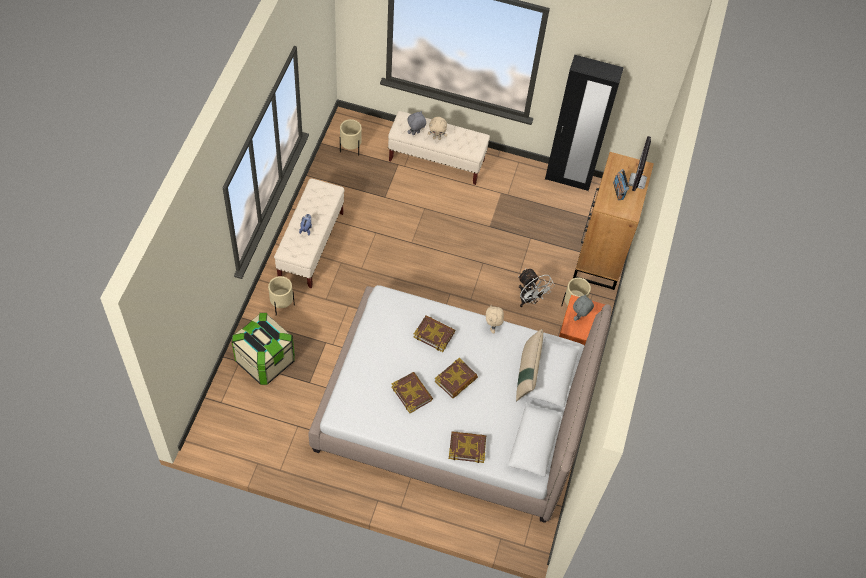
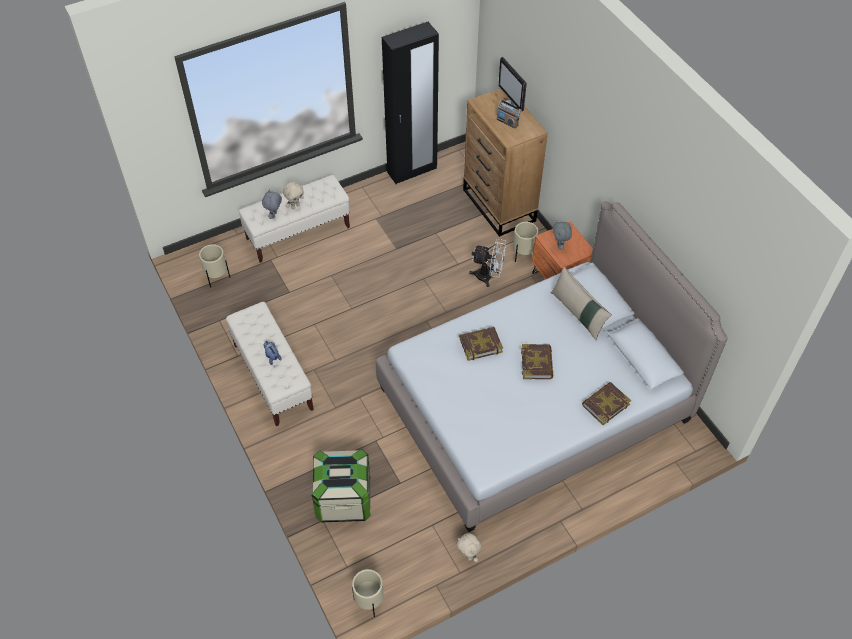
camera: 40 degrees left, 5 degrees down
beige planter [268,276,295,316] -> beige planter moved to [352,569,384,617]
book [392,372,433,413] -> none
beige plush toy [486,305,504,333] -> beige plush toy moved to [456,533,482,562]

